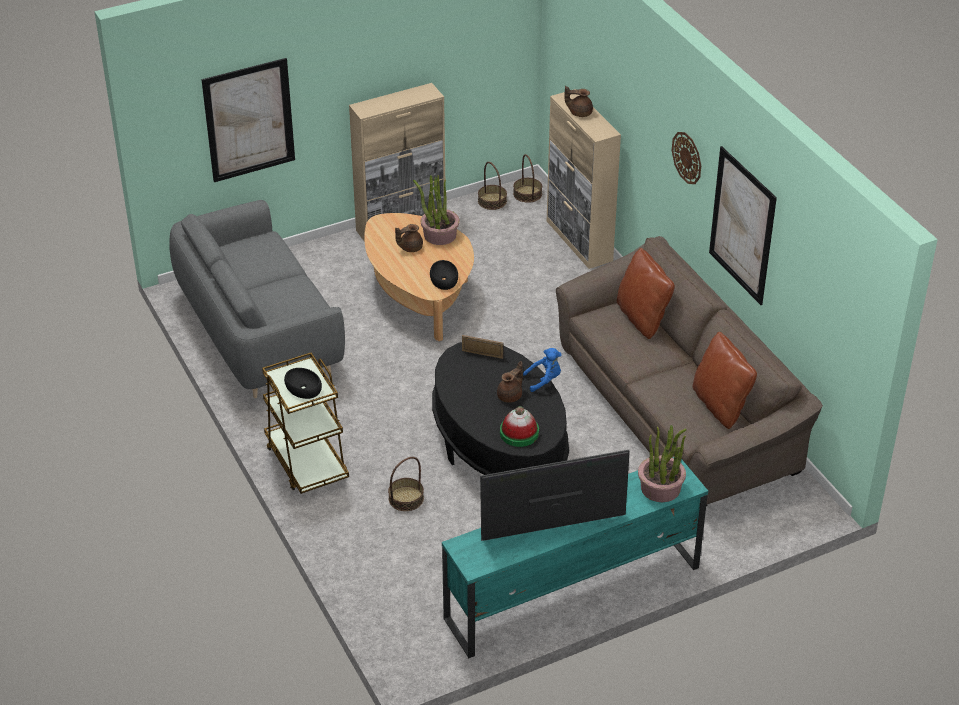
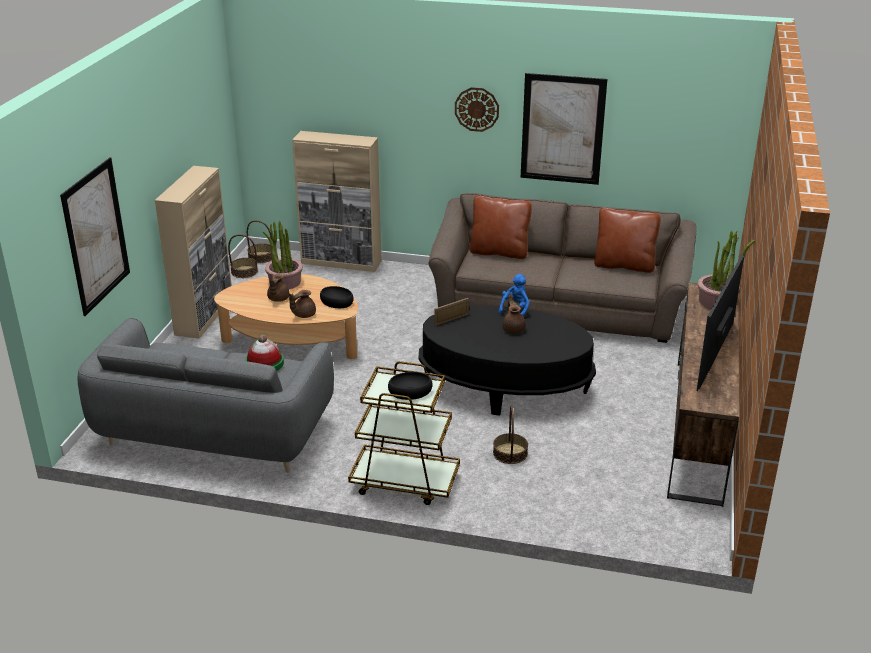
camera: 50 degrees left, 10 degrees down
turquoise tv stand [442,457,708,658] -> brown tv stand [667,282,739,507]
hat [500,406,539,447] -> hat moved to [245,335,284,371]
brown teapot [564,86,593,117] -> brown teapot moved to [289,290,316,318]

